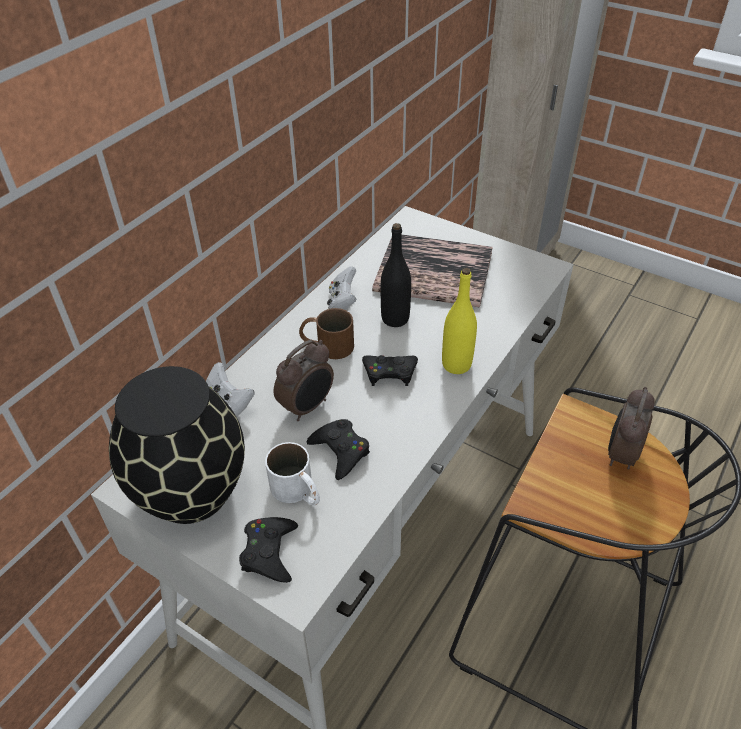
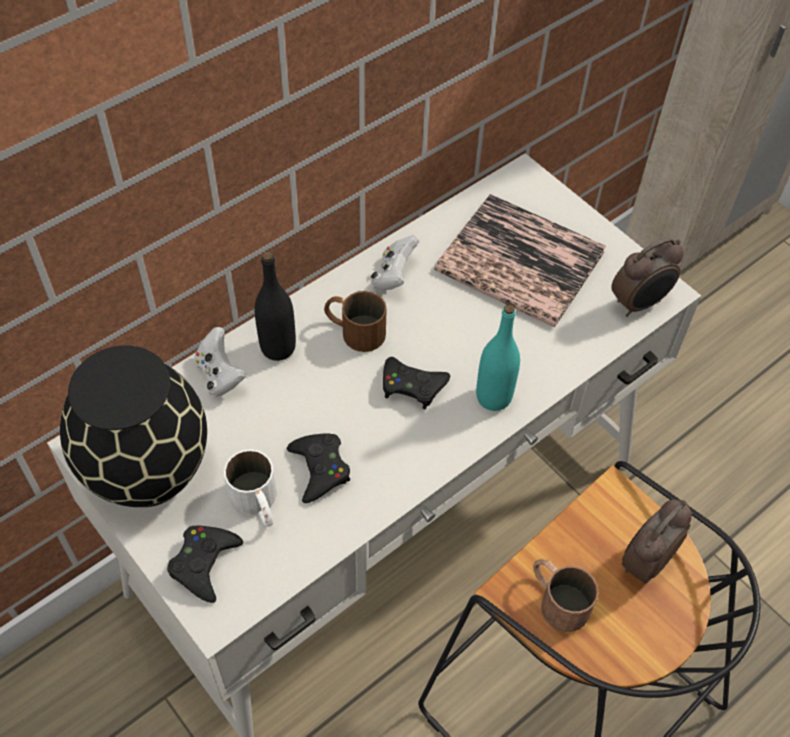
camera: 15 degrees right, 10 degrees up
alarm clock [274,340,334,421] -> alarm clock moved to [611,237,684,317]
black bottle [381,223,411,327] -> black bottle moved to [255,252,296,361]
yellow bottle [442,268,477,374] -> turquoise bottle [476,304,520,411]
none -> brown mug [533,559,599,632]

